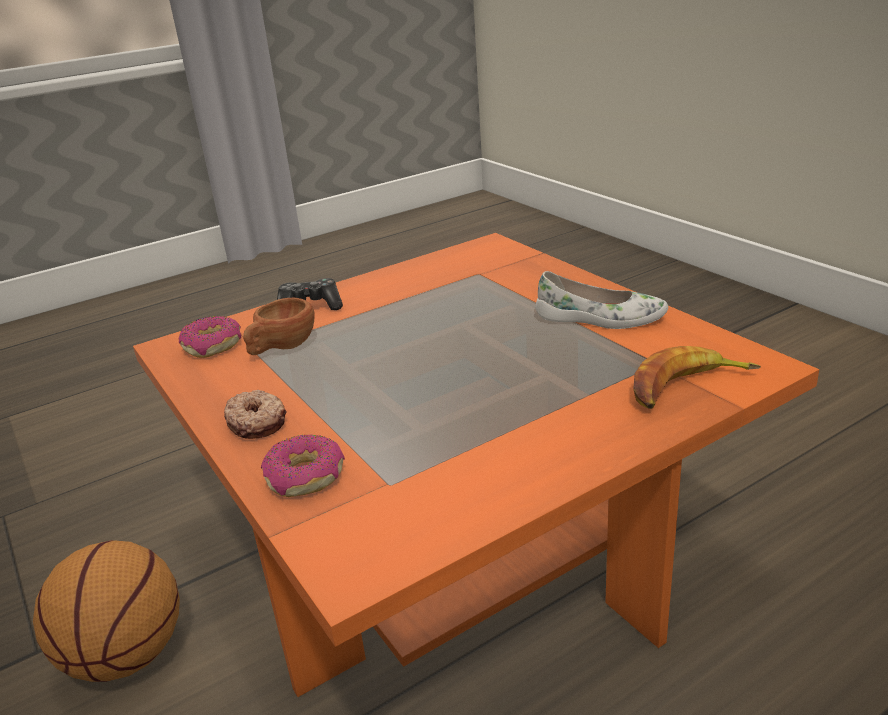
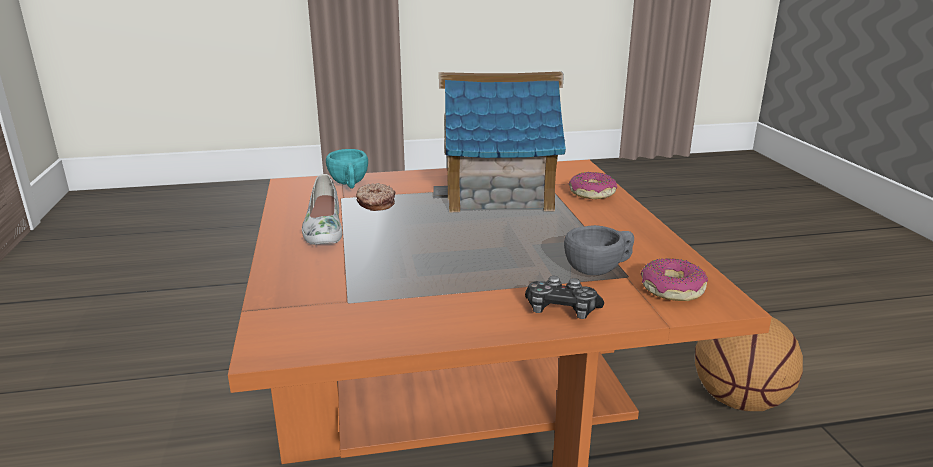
camera: 160 degrees left, 5 degrees down
donut [224,390,287,439] -> donut moved to [356,183,395,211]
brown cup [243,298,315,355] -> grey cup [564,225,634,275]
white shoe [535,271,668,329] -> white shoe turned 135 degrees counterclockwise [302,174,343,245]
banana [633,346,761,409] -> turquoise cup [326,149,368,189]
none -> toy house [433,72,566,212]

